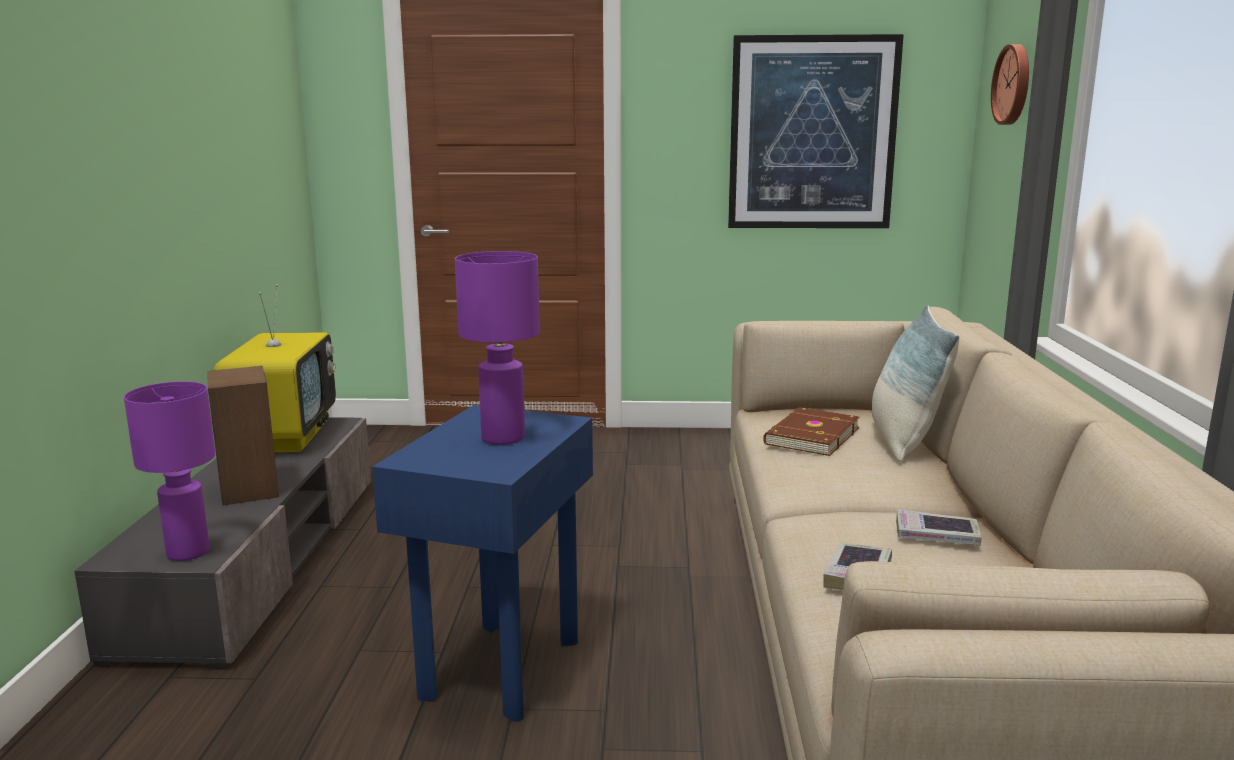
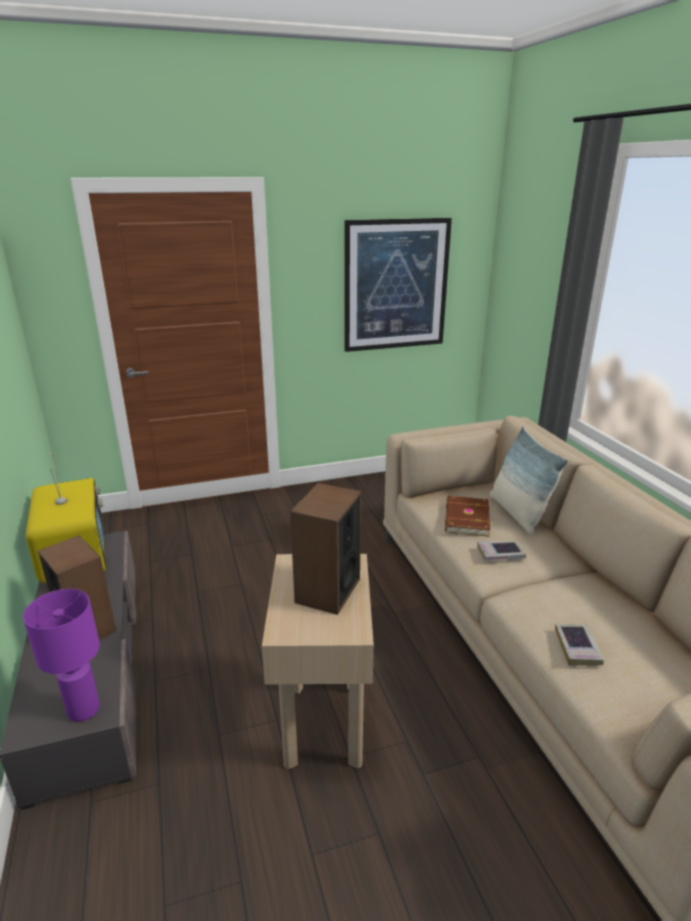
camera: 20 degrees left, 10 degrees up
blue side table [372,405,593,722] -> beige side table [262,554,374,769]
purple table lamp [455,251,540,445] -> speaker [290,483,361,615]
book [896,509,982,546] -> book moved to [477,541,526,561]
wall clock [991,44,1029,125] -> none

